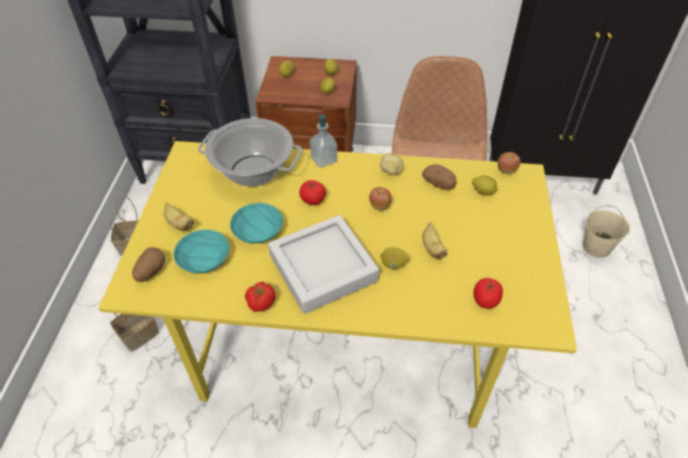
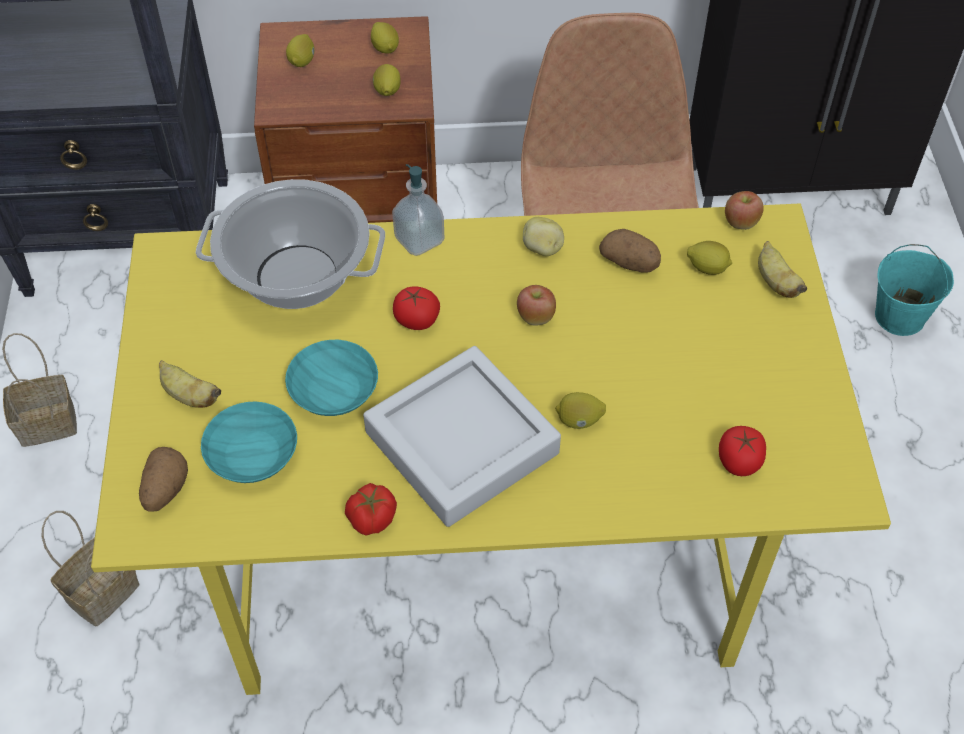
camera: 10 degrees left, 5 degrees up
banana [422,222,447,259] -> banana moved to [758,241,807,298]
beige bucket [583,206,630,258] -> turquoise bucket [875,244,954,336]

